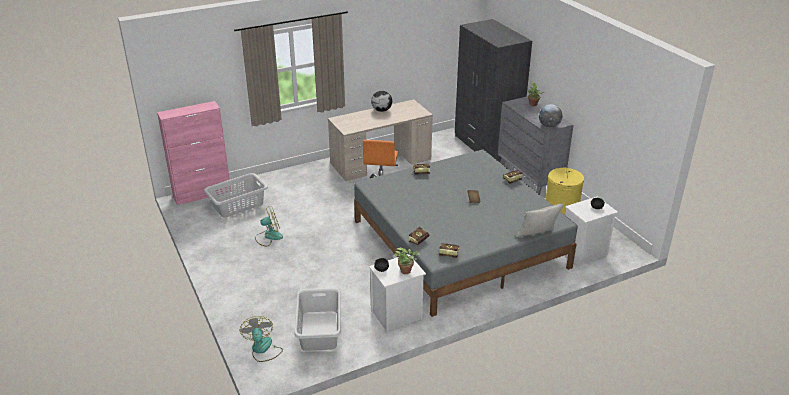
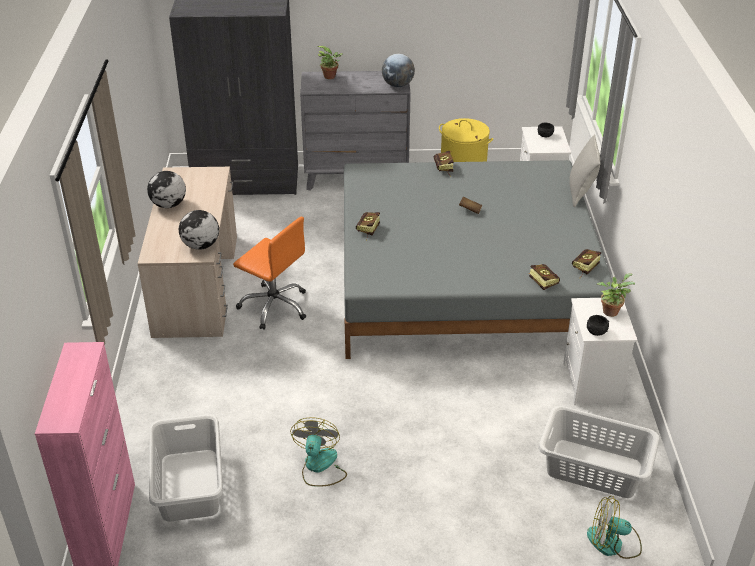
camera: 65 degrees left, 5 degrees up
none -> globe [179,210,219,250]

